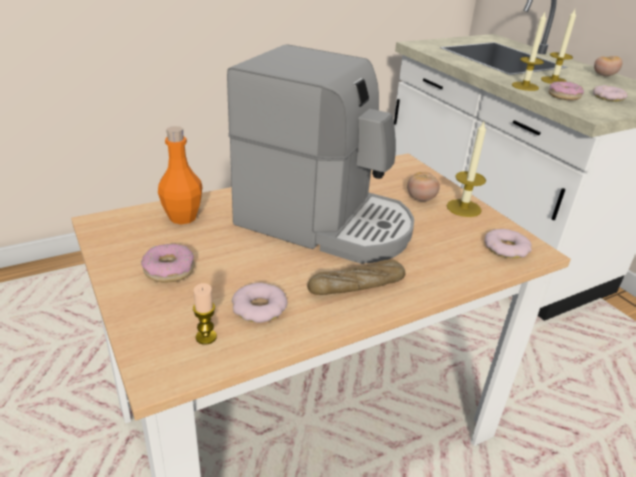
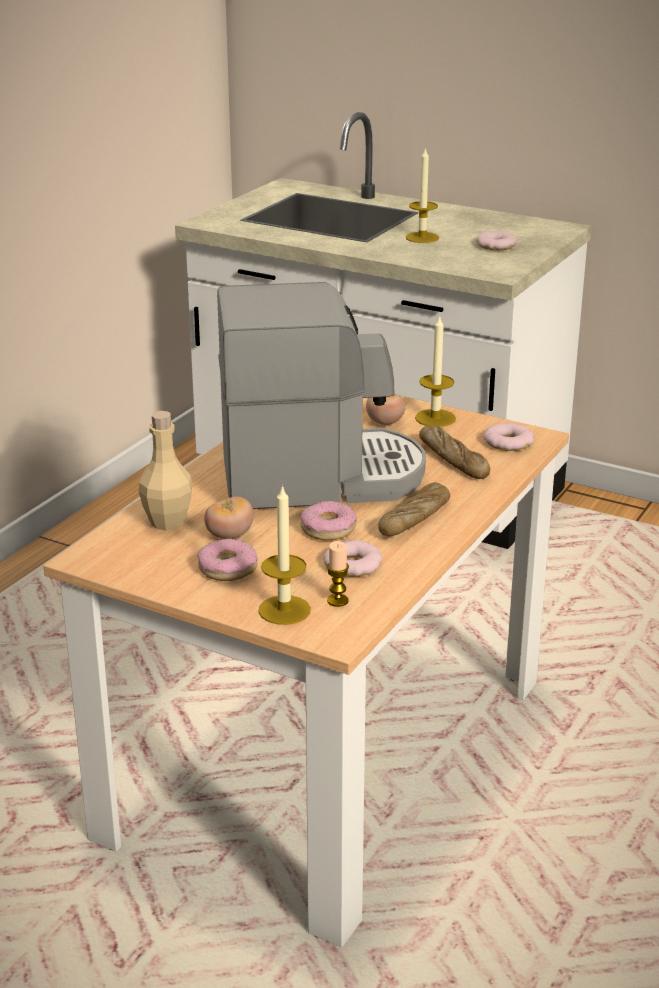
camera: 30 degrees left, 5 degrees down
orange bottle [158,126,203,224] -> beige bottle [139,411,193,531]
candle [512,12,546,91] -> candle moved to [258,484,311,625]
donut [548,81,584,101] -> donut moved to [300,501,357,540]
tomato [594,56,622,76] -> tomato moved to [204,497,254,539]
none -> bread [419,425,490,479]

